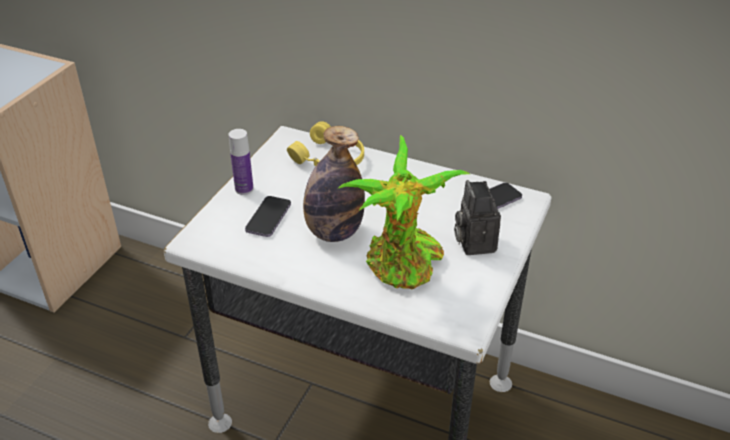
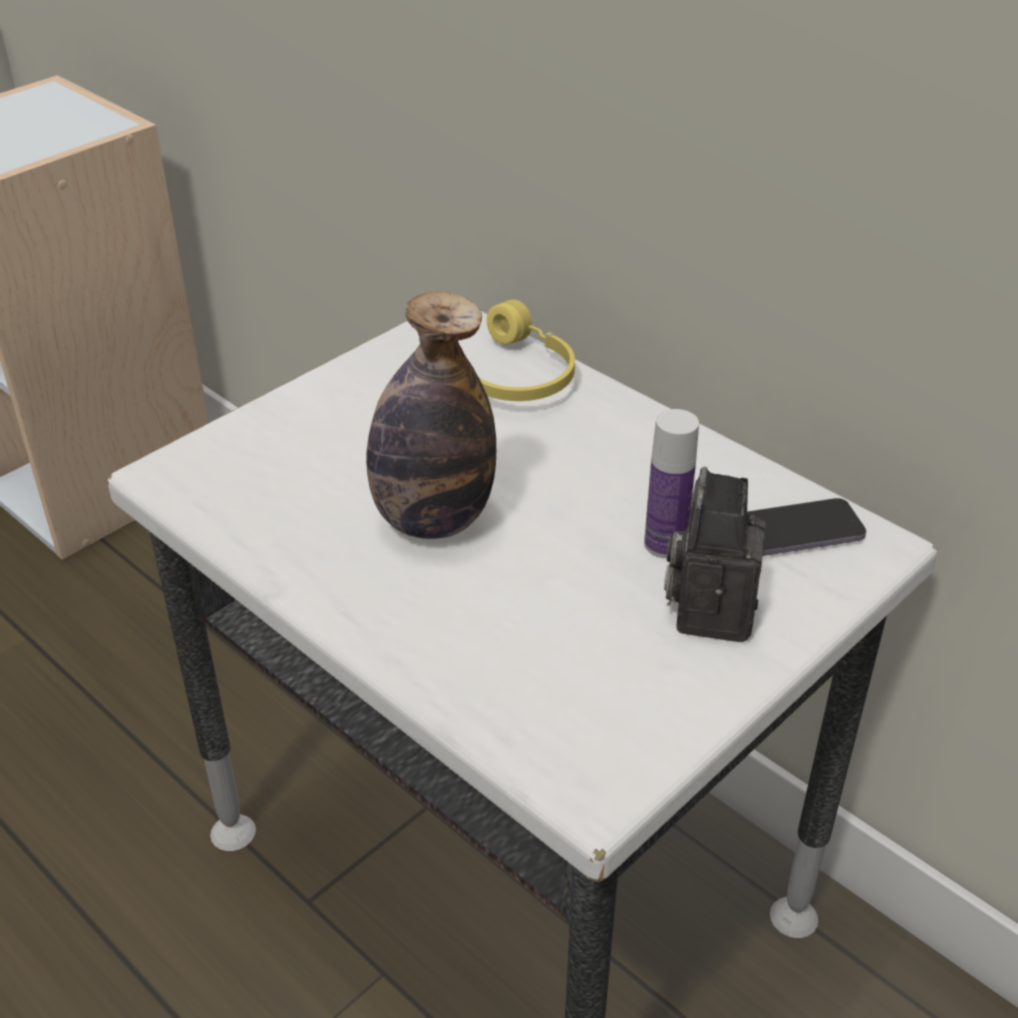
camera: 20 degrees right, 0 degrees up
bottle [229,129,254,195] -> bottle moved to [644,409,699,558]
phone [245,196,291,237] -> none
potted plant [337,135,470,289] -> none

